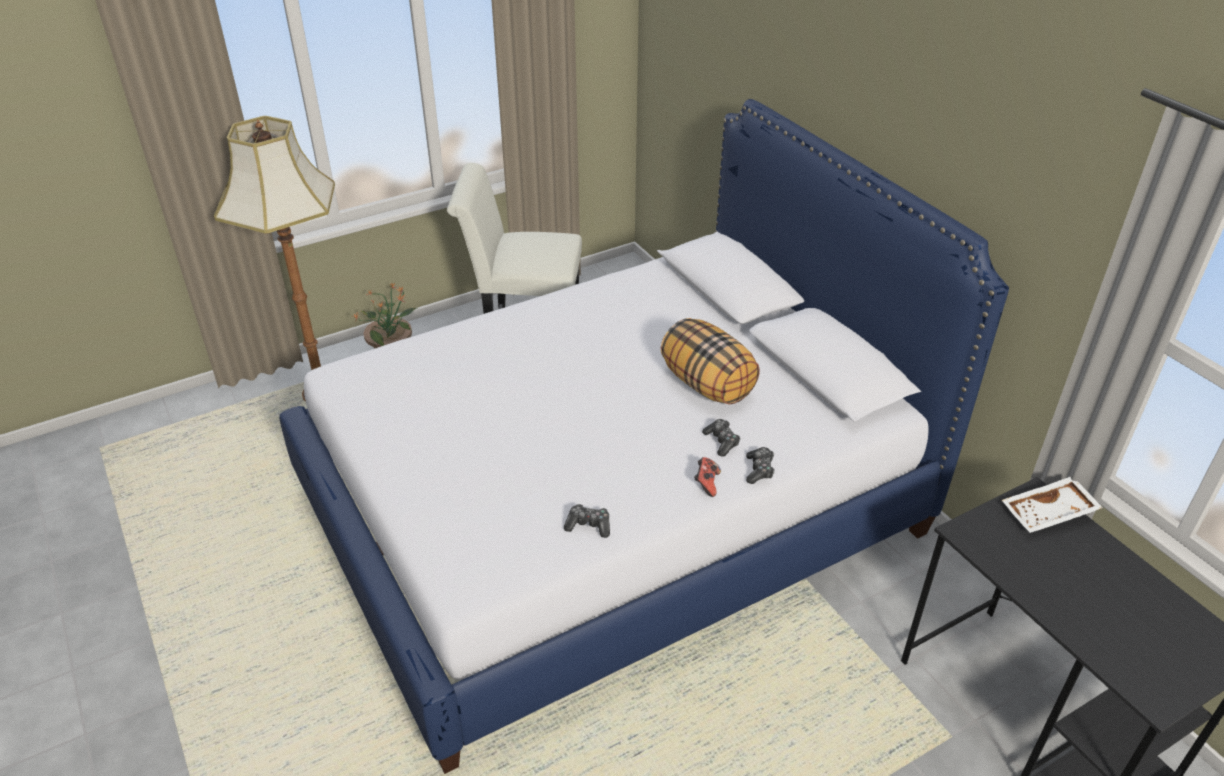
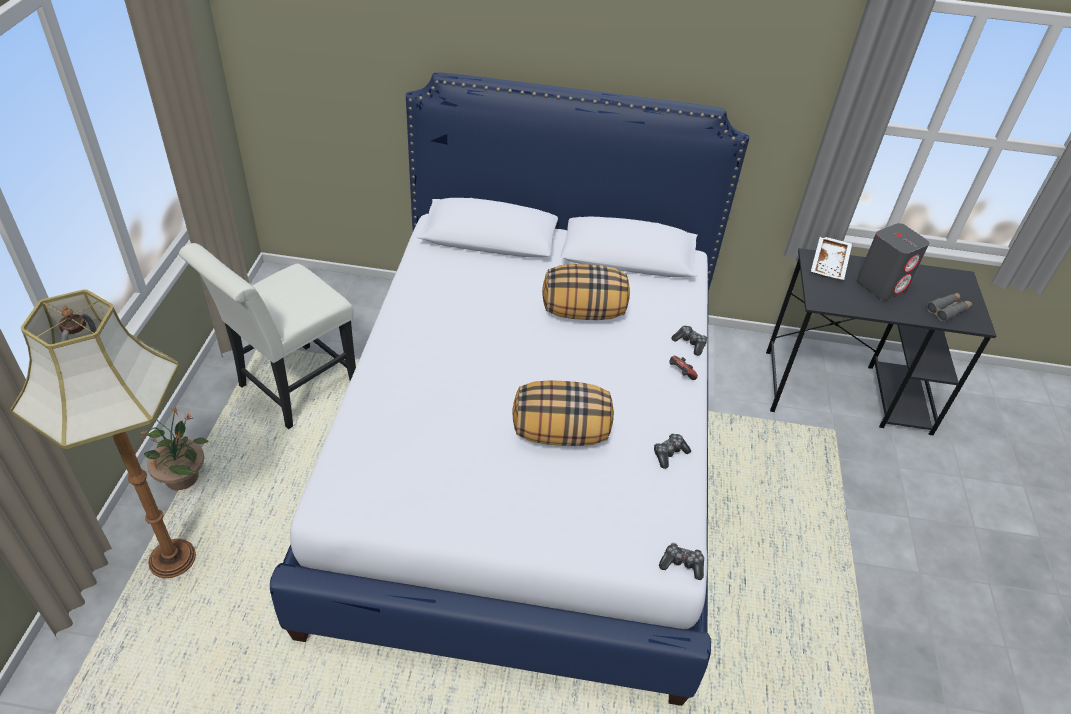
camera: 55 degrees left, 5 degrees up
game controller [702,419,740,457] -> game controller moved to [659,543,704,580]
none -> pillow [512,380,614,446]
none -> grey speaker [857,223,929,301]
none -> grey binoculars [927,293,972,322]

